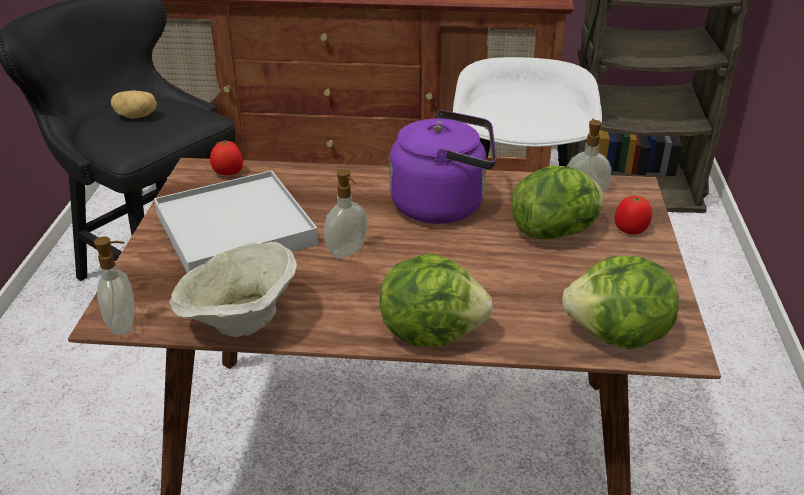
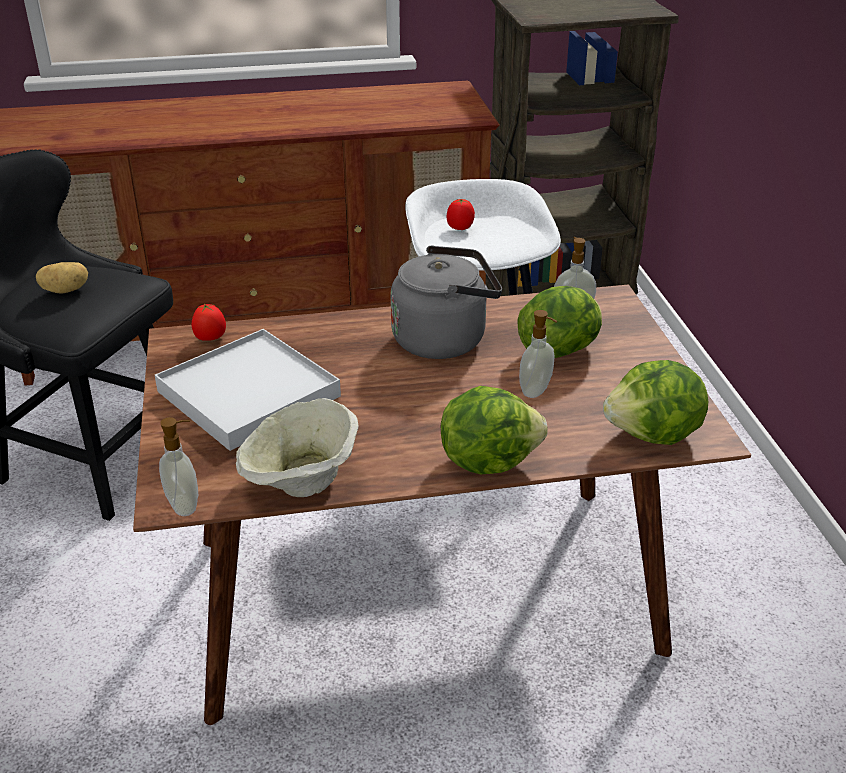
camera: 15 degrees left, 0 degrees up
soap dispenser [324,169,368,258] -> soap dispenser moved to [519,310,557,398]
purple kettle [390,110,496,224] -> grey kettle [390,245,502,359]
tomato [615,195,652,235] -> tomato moved to [447,199,475,230]

